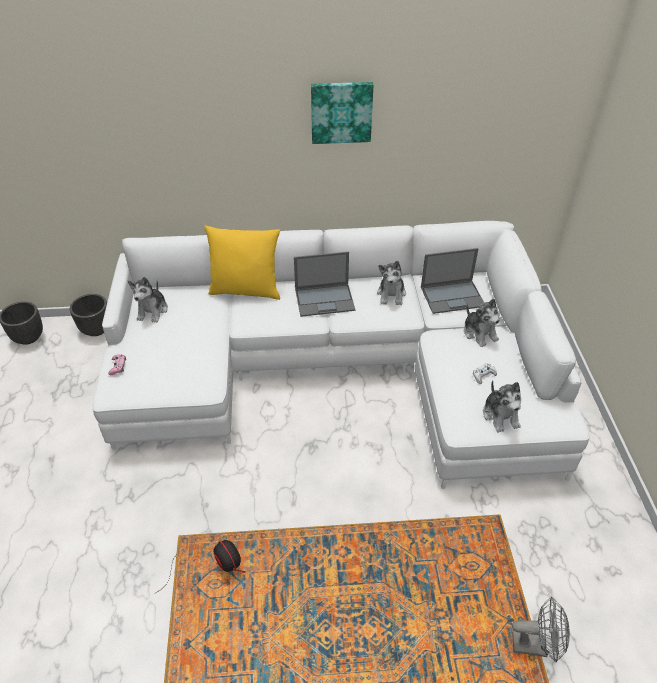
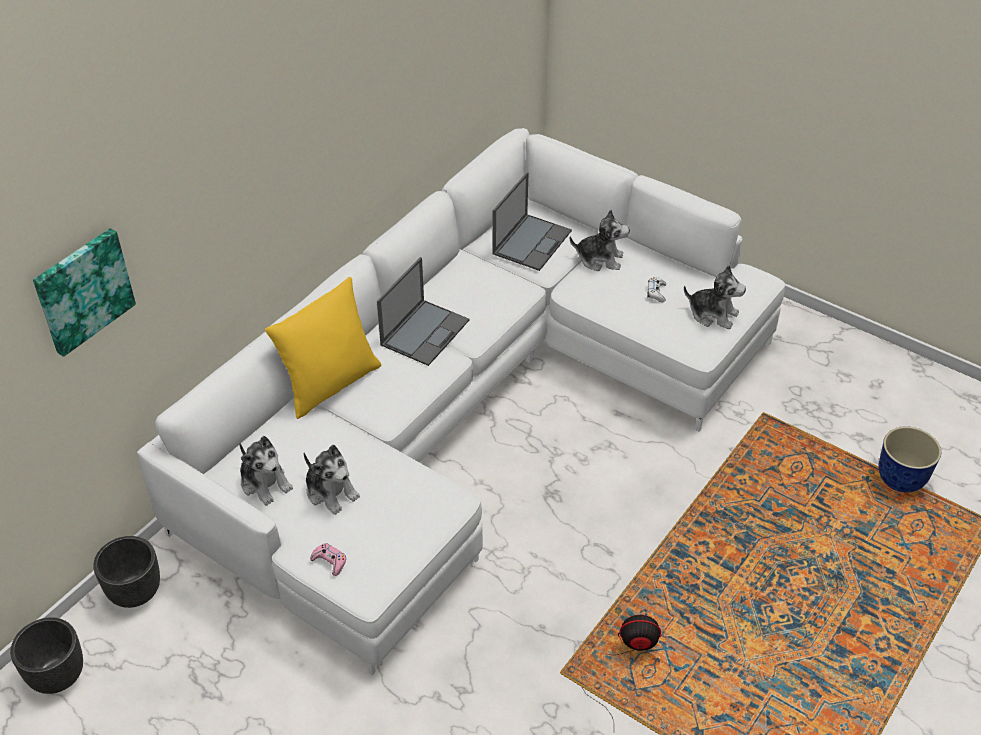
camera: 50 degrees left, 0 degrees up
picture [311,82,373,144] -> picture moved to [33,228,136,357]
plush toy [377,261,406,305] -> plush toy moved to [304,445,360,515]
grey fan [512,597,570,662] -> planter [879,426,941,493]

